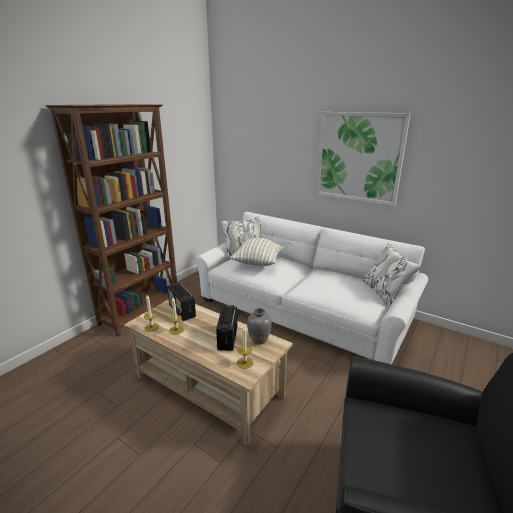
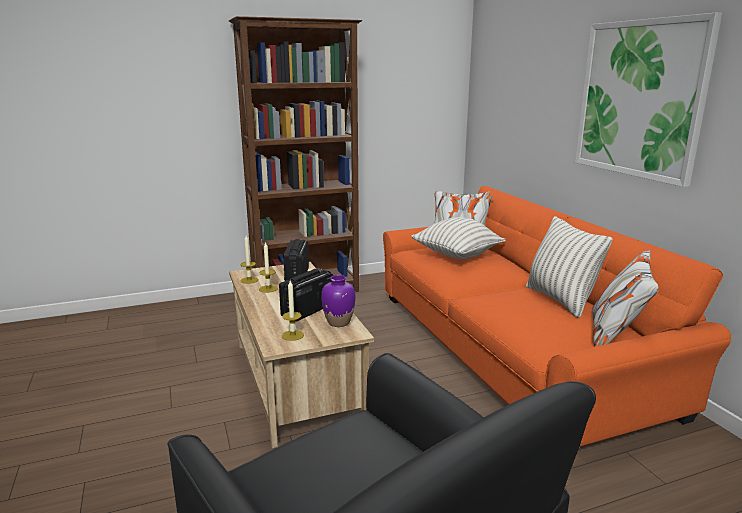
camera: 35 degrees right, 5 degrees down
white sofa [195,212,428,364] -> orange sofa [383,186,732,447]
grey vase [247,308,272,345] -> purple vase [321,275,356,327]
none -> pillow [526,216,613,318]

